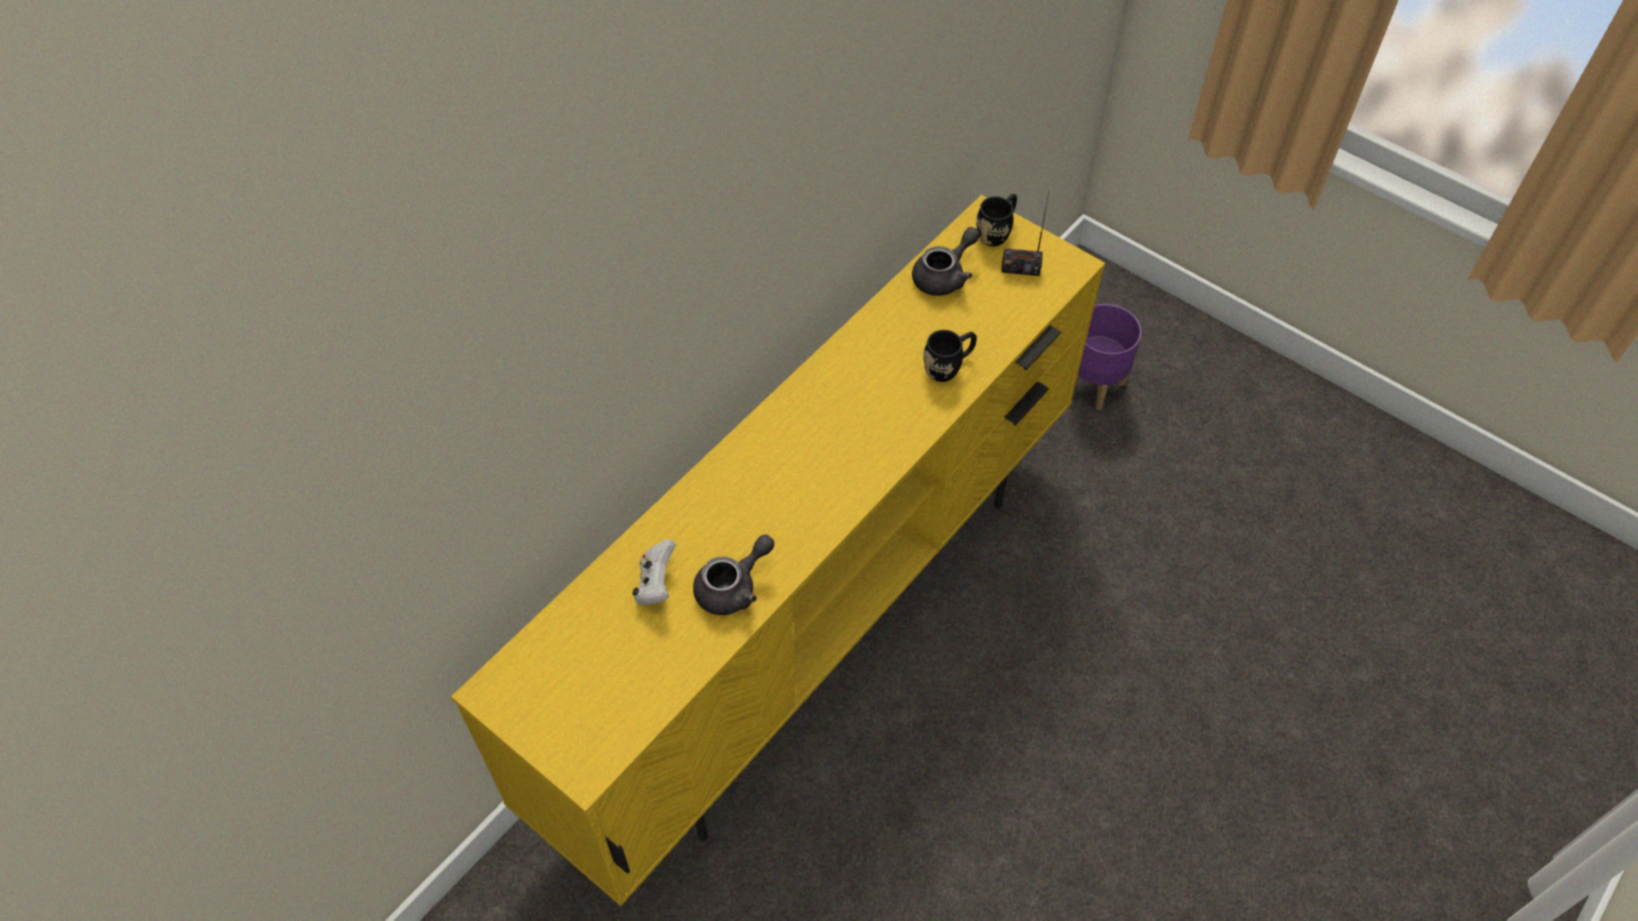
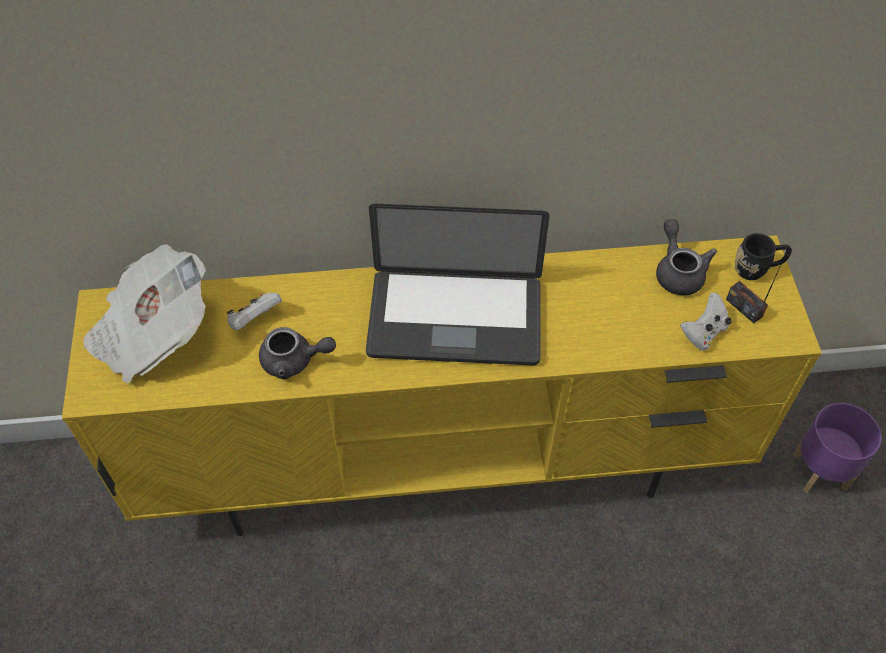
camera: 45 degrees right, 0 degrees up
grey teapot [912,227,980,296] -> grey teapot turned 105 degrees counterclockwise [656,219,717,295]
black mug [923,330,977,382] -> none
none -> newspaper [84,244,206,383]
none -> laptop [366,204,550,365]
none -> white game controller [681,293,732,351]

